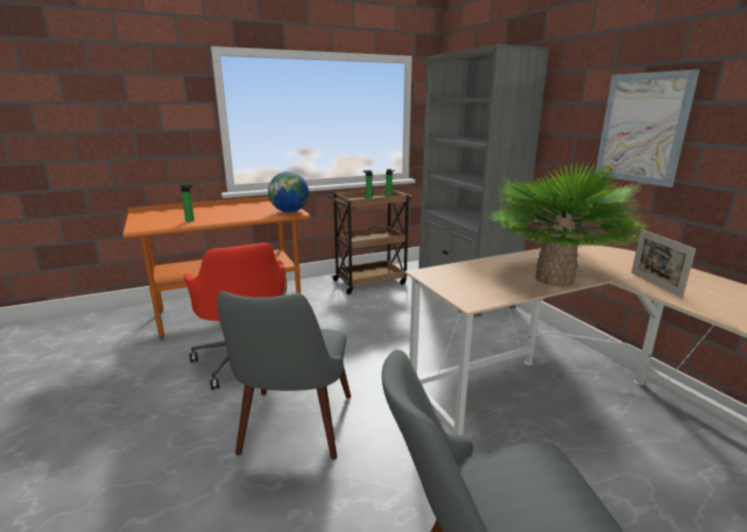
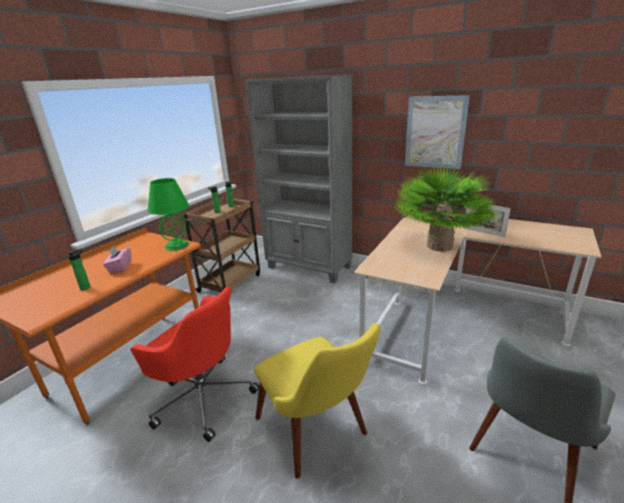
camera: 35 degrees left, 5 degrees up
grey chair [217,291,351,460] -> yellow chair [254,323,381,479]
globe [268,172,309,213] -> green table lamp [148,178,189,251]
none -> pink tissue box [103,246,131,273]

